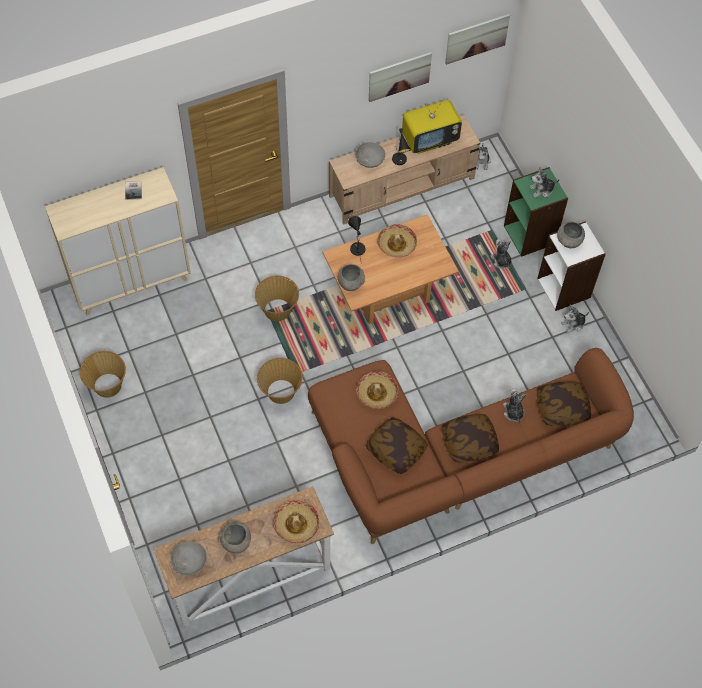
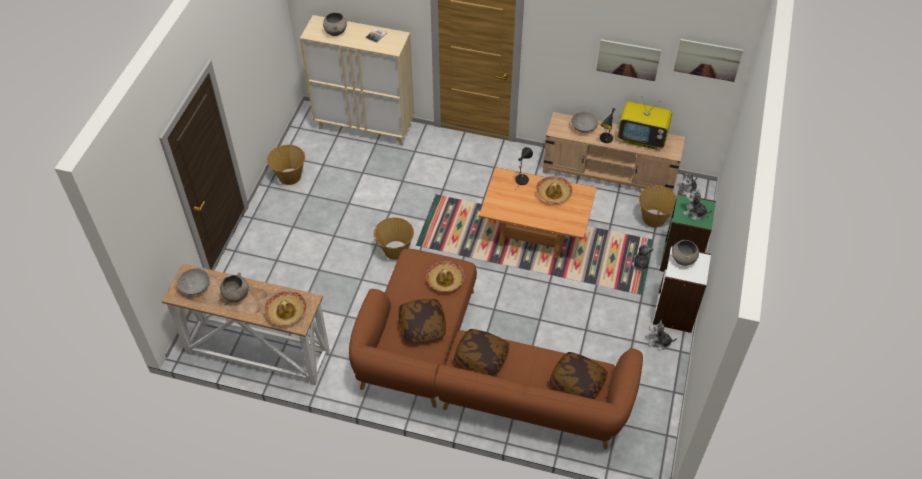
camera: 40 degrees right, 10 degrees down
basket [255,275,299,321] -> basket moved to [639,186,677,227]
grey bowl [338,264,365,291] -> grey bowl moved to [323,12,347,36]
plush toy [503,388,526,423] -> none

